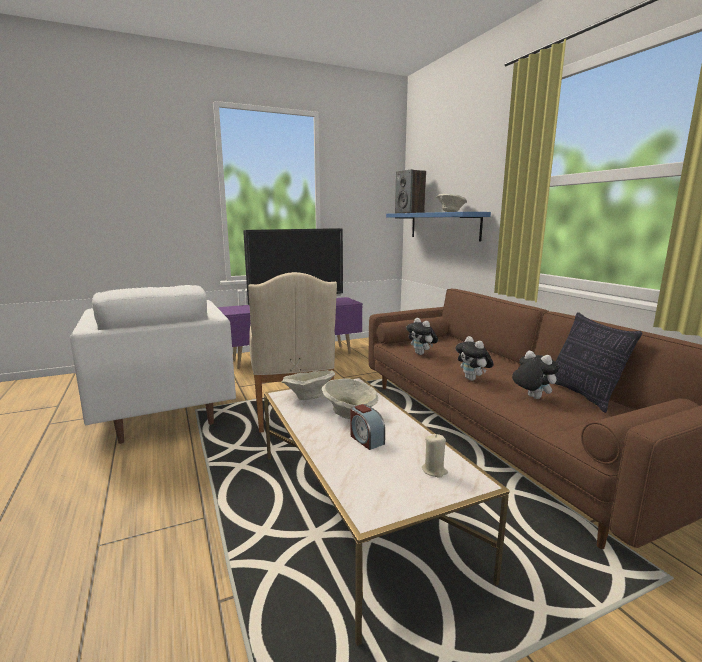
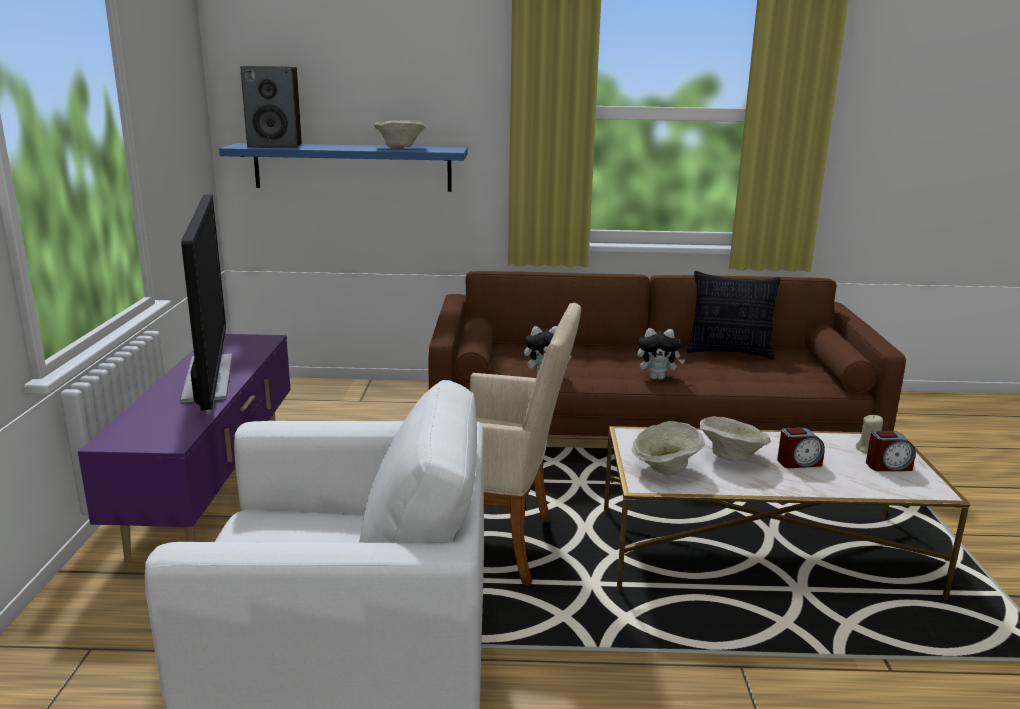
camera: 65 degrees left, 5 degrees up
plush toy [512,351,560,399] -> none
none -> alarm clock [866,431,916,471]

